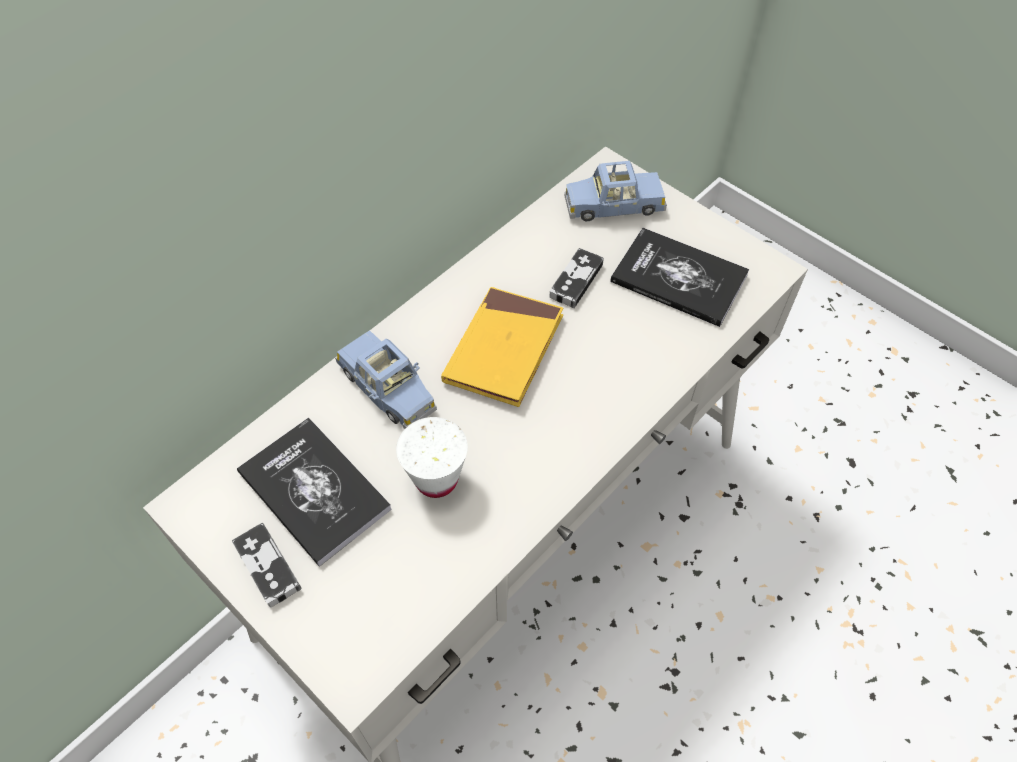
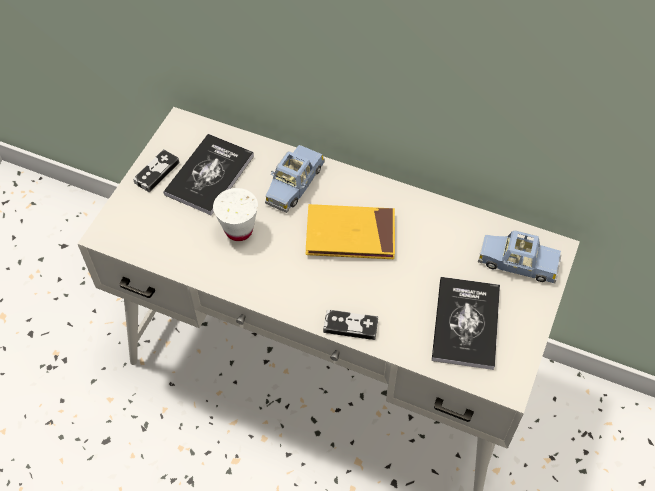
camera: 70 degrees right, 0 degrees up
game controller [550,248,604,308] -> game controller moved to [323,310,378,340]
blue toy car [565,161,667,221] -> blue toy car turned 45 degrees counterclockwise [478,230,562,283]

